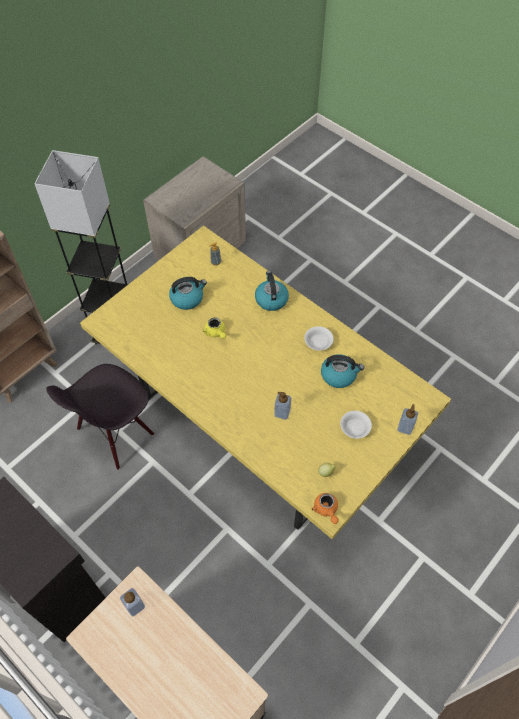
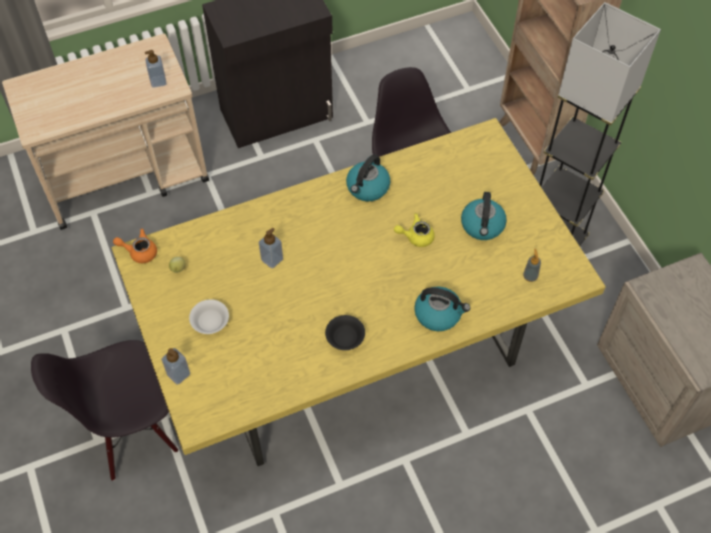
camera: 115 degrees right, 0 degrees up
white bowl [304,326,333,351] -> black bowl [325,315,365,350]
kettle [321,354,364,388] -> kettle moved to [346,155,390,201]
none -> black chair [31,340,178,481]

